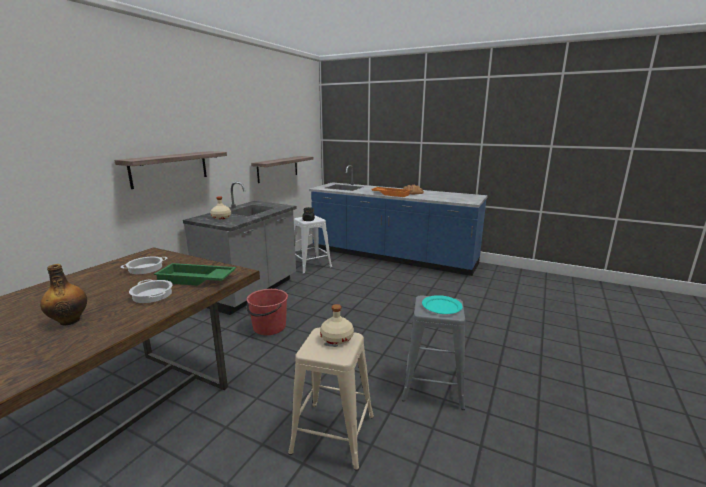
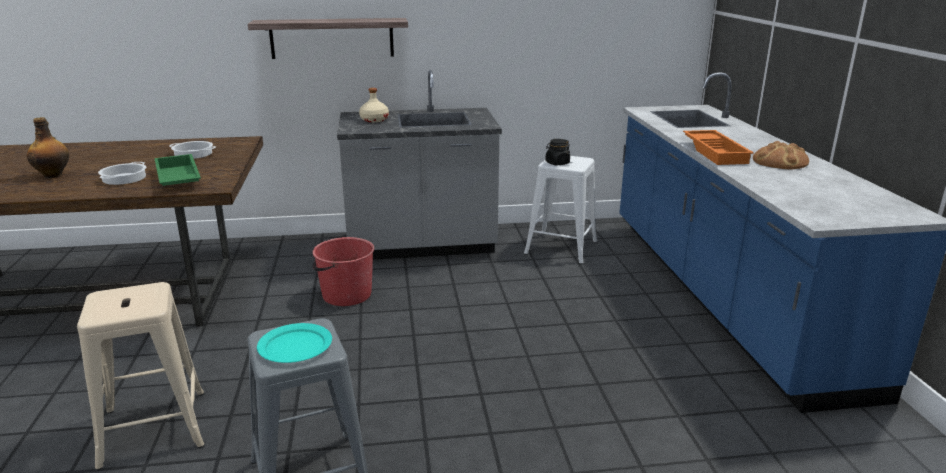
camera: 55 degrees right, 5 degrees up
shelf [251,156,313,183] -> none
beige bottle [320,304,354,345] -> none

